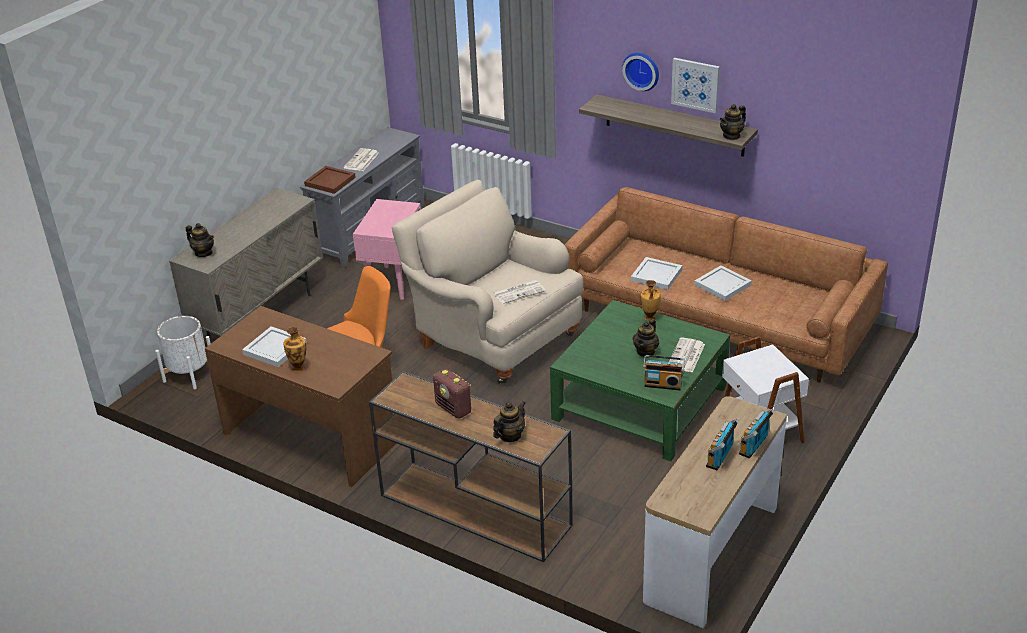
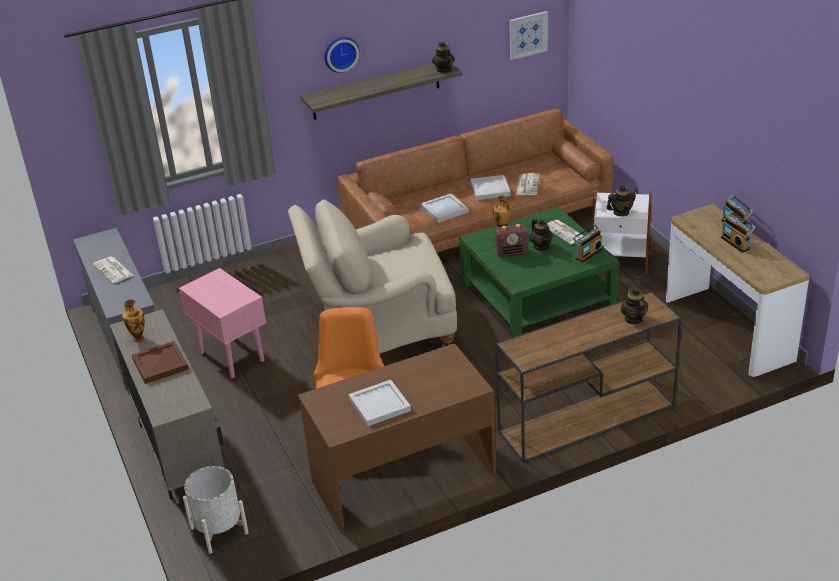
camera: 55 degrees left, 0 degrees up
teapot [186,223,214,257] -> teapot moved to [606,185,637,216]
vase [283,327,306,373] -> vase moved to [122,299,145,342]
brown tray [304,166,356,194] -> brown tray moved to [132,341,189,384]
radio [433,369,471,419] -> radio moved to [495,224,527,257]
newspaper [493,280,546,304] -> newspaper moved to [516,173,540,195]
picture [671,58,720,113] -> picture moved to [510,11,548,60]

